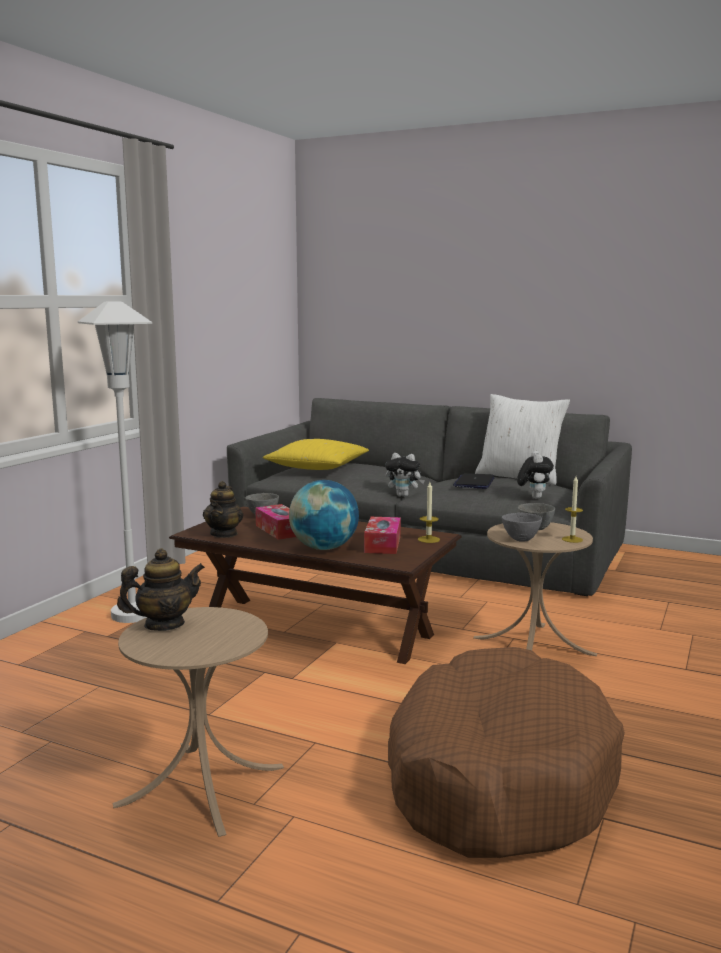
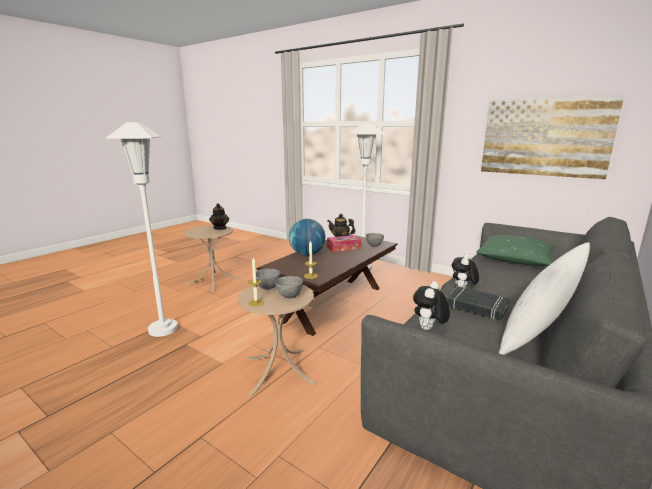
camera: 100 degrees right, 5 degrees up
yellow pillow [263,439,369,470] -> green pillow [476,235,555,266]
tissue box [364,517,401,554] -> none
brown dog bed [388,647,625,858] -> white floor lamp [106,122,178,337]
laptop [453,473,495,489] -> black book [447,286,510,320]
plush toy [517,451,554,499] -> plush toy turned 105 degrees clockwise [413,281,450,330]
none -> picture [481,95,624,179]

